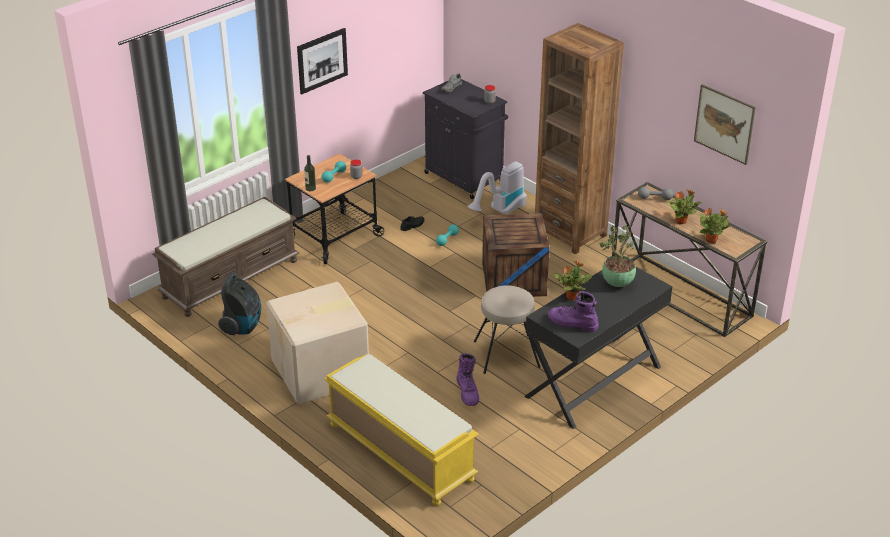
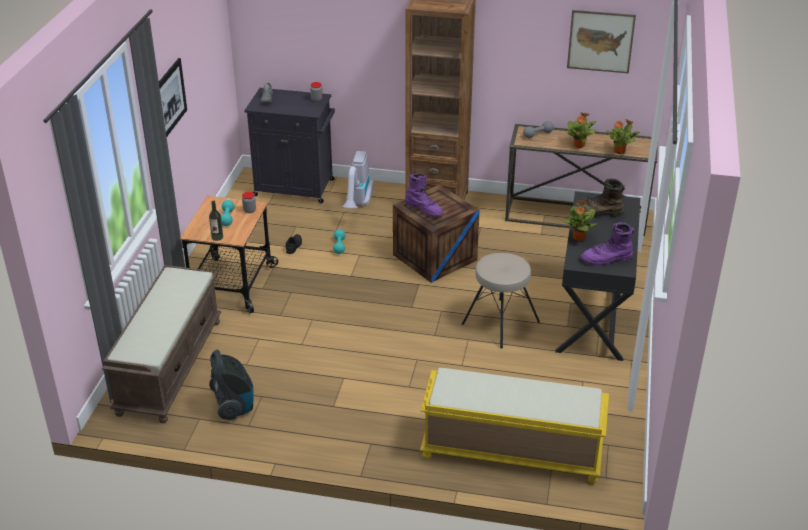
camera: 35 degrees left, 0 degrees up
cardboard box [266,282,369,404] -> none
purple boot [456,353,479,406] -> purple boot moved to [405,173,443,217]
potted plant [600,224,636,287] -> brown boot [574,179,625,217]

